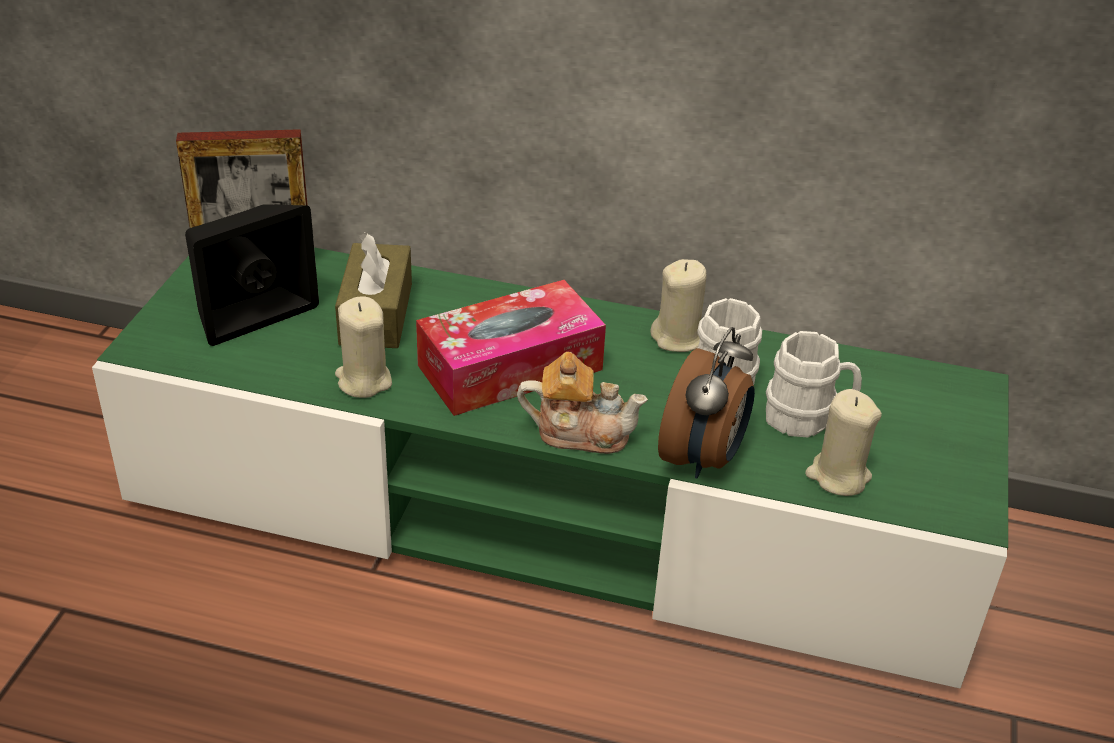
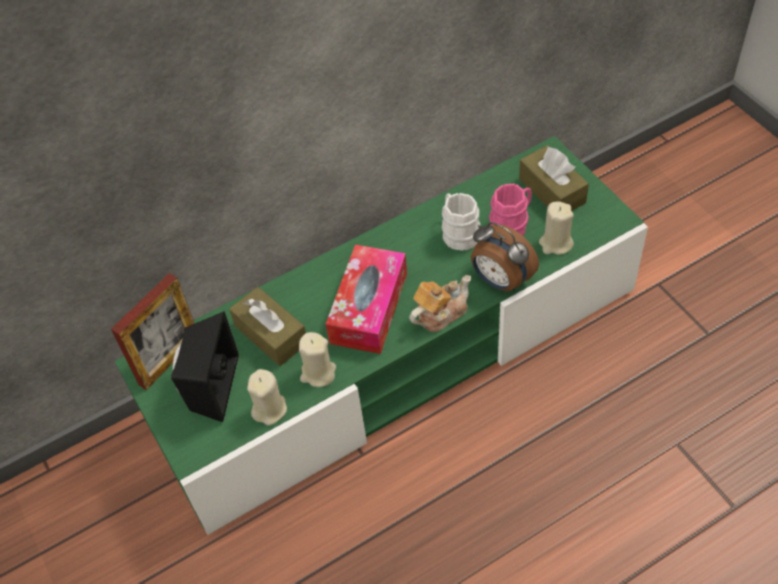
camera: 40 degrees left, 15 degrees up
beige candle [650,259,707,352] -> beige candle moved to [247,369,287,426]
alarm clock [658,327,755,479] -> alarm clock turned 150 degrees clockwise [471,222,539,291]
white mug [766,331,862,438] -> pink mug [489,184,532,236]
none -> brown tissue box [519,145,589,211]

